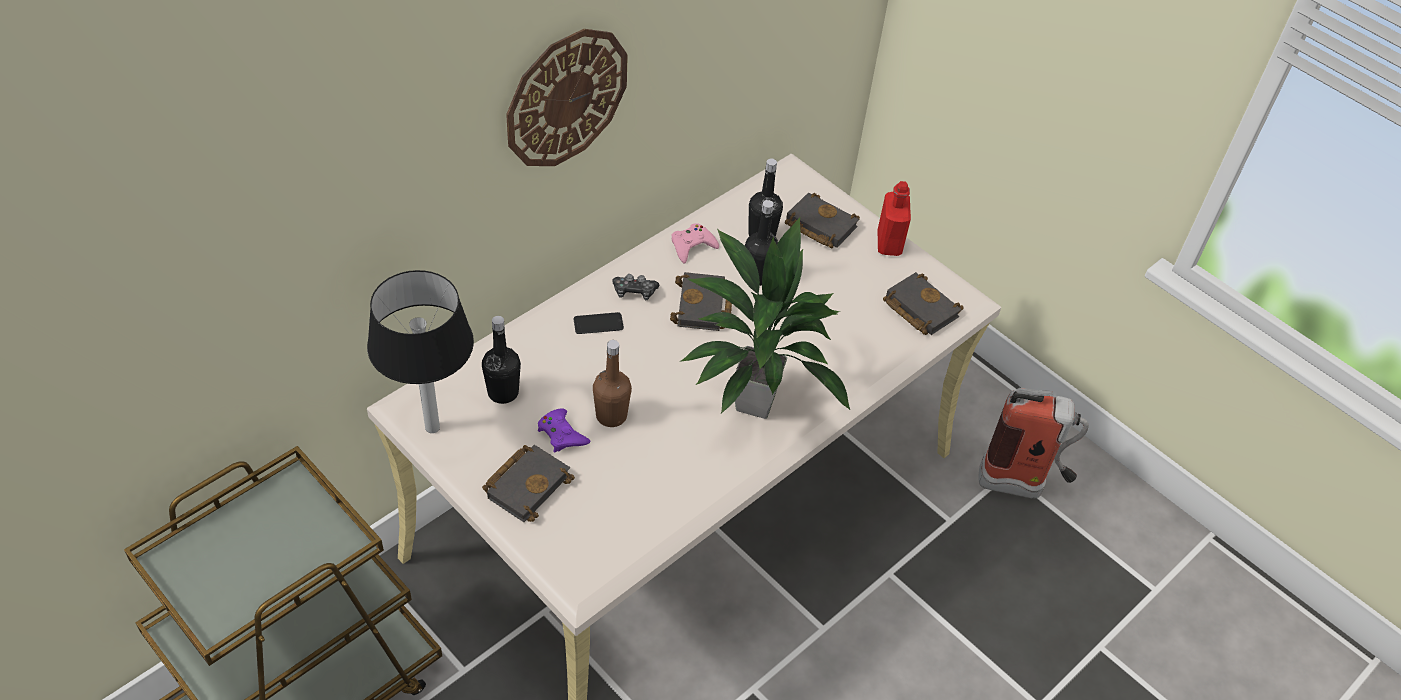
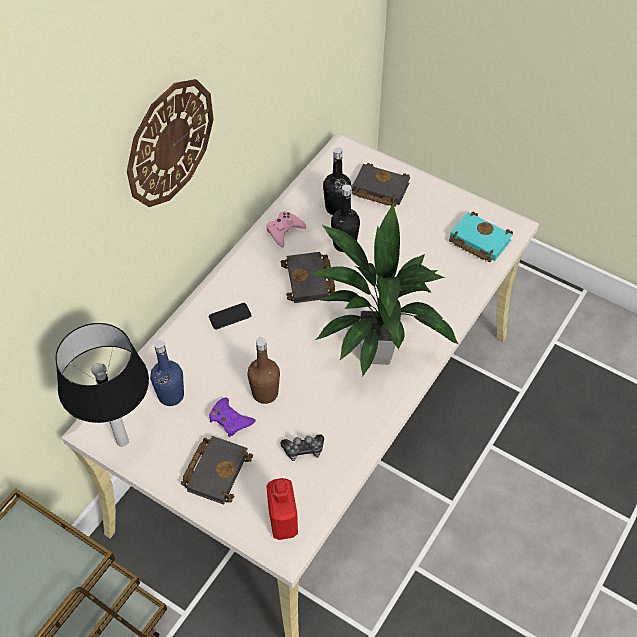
camera: 10 degrees left, 5 degrees up
black bottle [482,316,521,404] -> blue bottle [150,340,184,406]
game controller [612,274,659,300] -> game controller moved to [280,434,324,461]
red bottle [878,181,911,256] -> red bottle moved to [266,478,298,540]
black book [883,272,963,335] -> turquoise book [449,211,513,262]
fire extinguisher [978,387,1088,498] -> none

